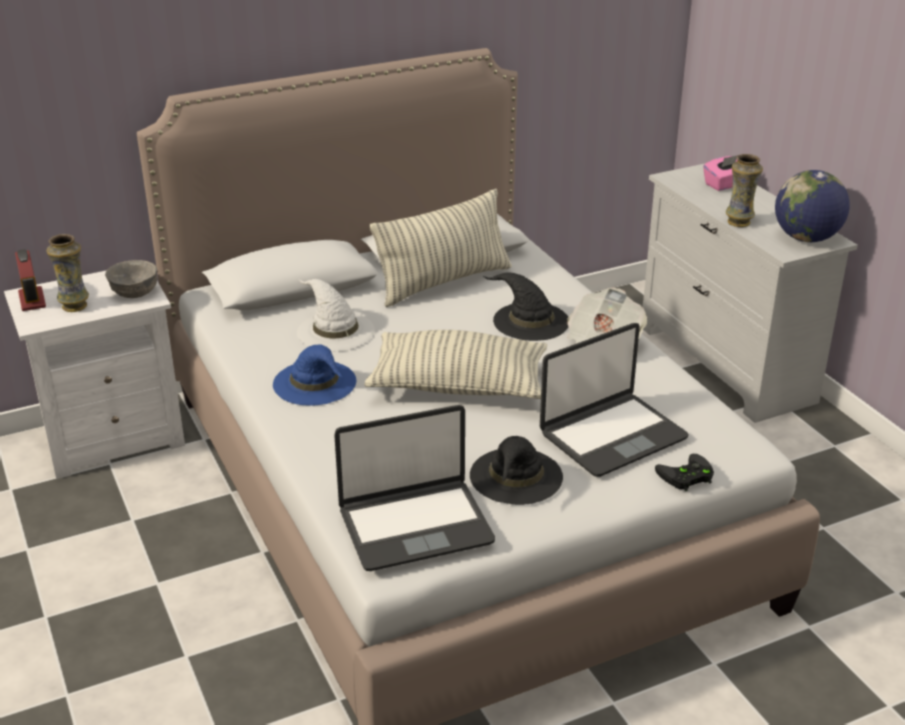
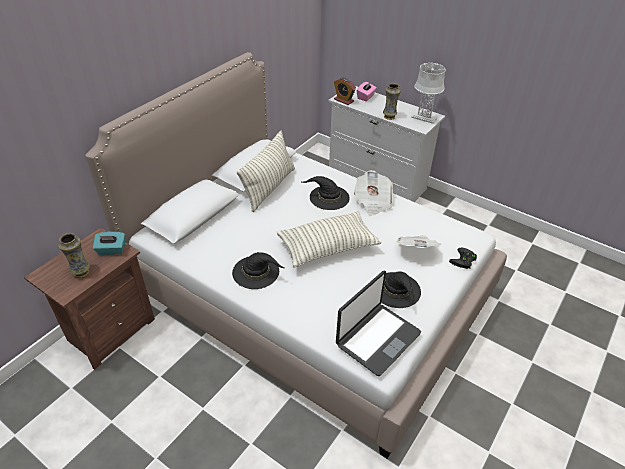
camera: 30 degrees left, 10 degrees up
white nightstand [4,271,185,479] -> brown nightstand [24,227,155,370]
alarm clock [15,249,46,311] -> alarm clock moved to [334,78,356,105]
grey bowl [105,260,157,298] -> turquoise tissue box [93,232,125,255]
blue hat [273,344,356,406] -> black hat [232,252,284,289]
white hat [297,279,375,352] -> none
laptop [540,323,689,477] -> newspaper [397,235,441,248]
globe [775,170,850,242] -> grey table lamp [411,63,446,124]

